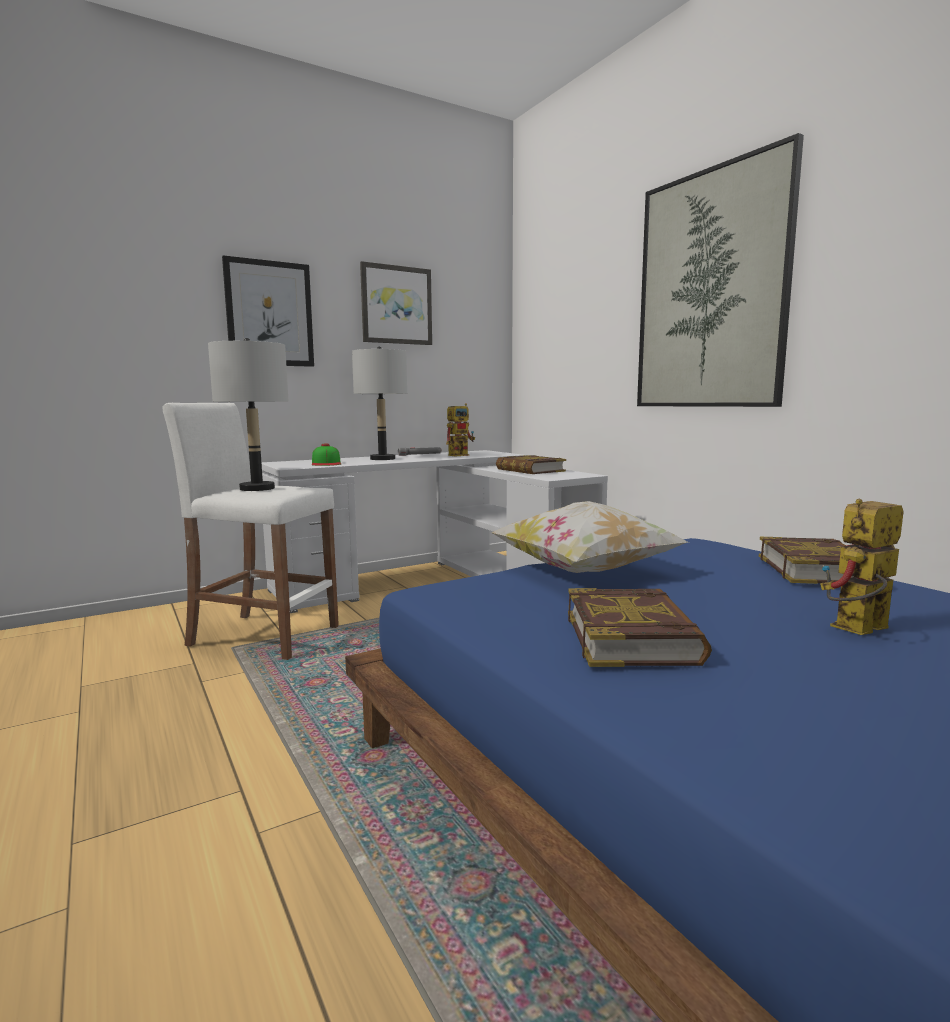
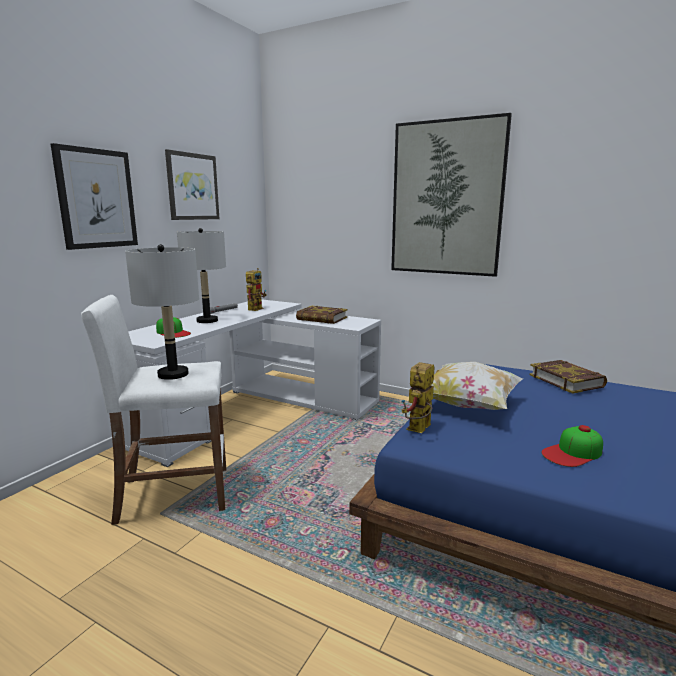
camera: 30 degrees left, 5 degrees up
book [568,588,712,667] -> cap [542,425,603,467]
toy robot [820,498,904,635] -> toy robot moved to [401,362,435,433]

